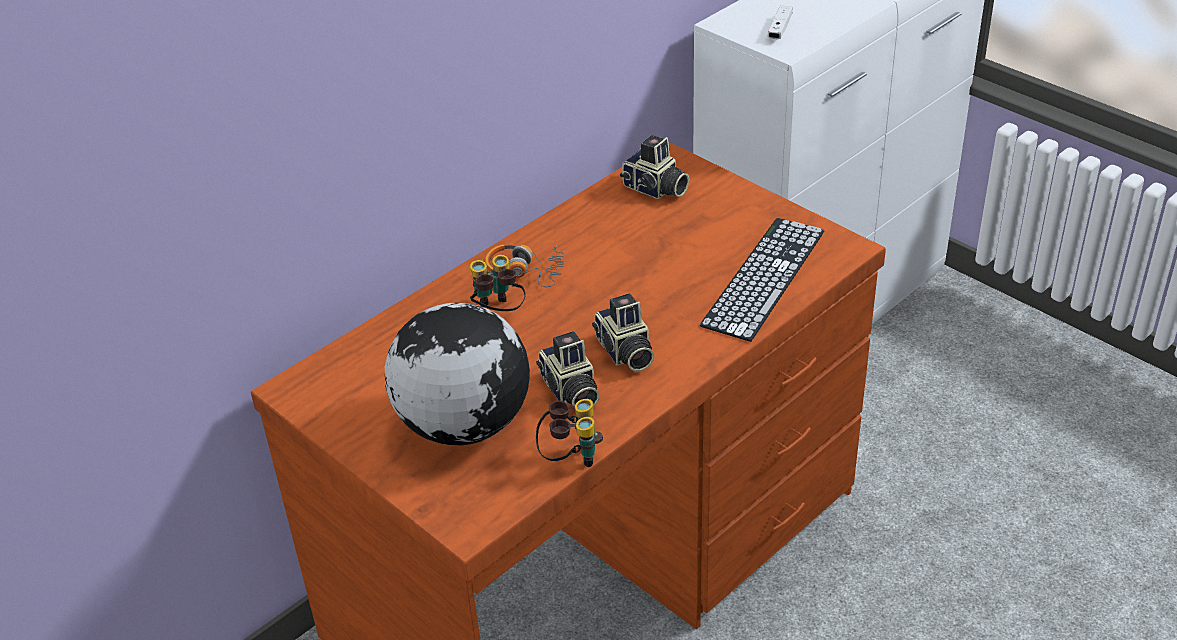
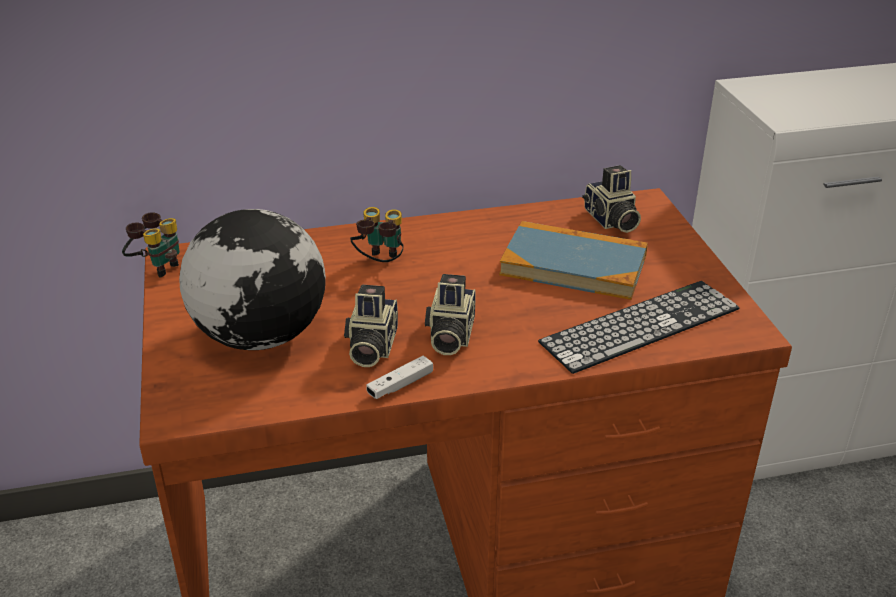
camera: 30 degrees right, 5 degrees down
headphones [485,244,565,287] -> none
binoculars [536,399,603,467] -> binoculars moved to [122,212,180,277]
white game controller [767,5,793,39] -> white game controller moved to [366,356,433,399]
none -> book [499,221,648,300]

